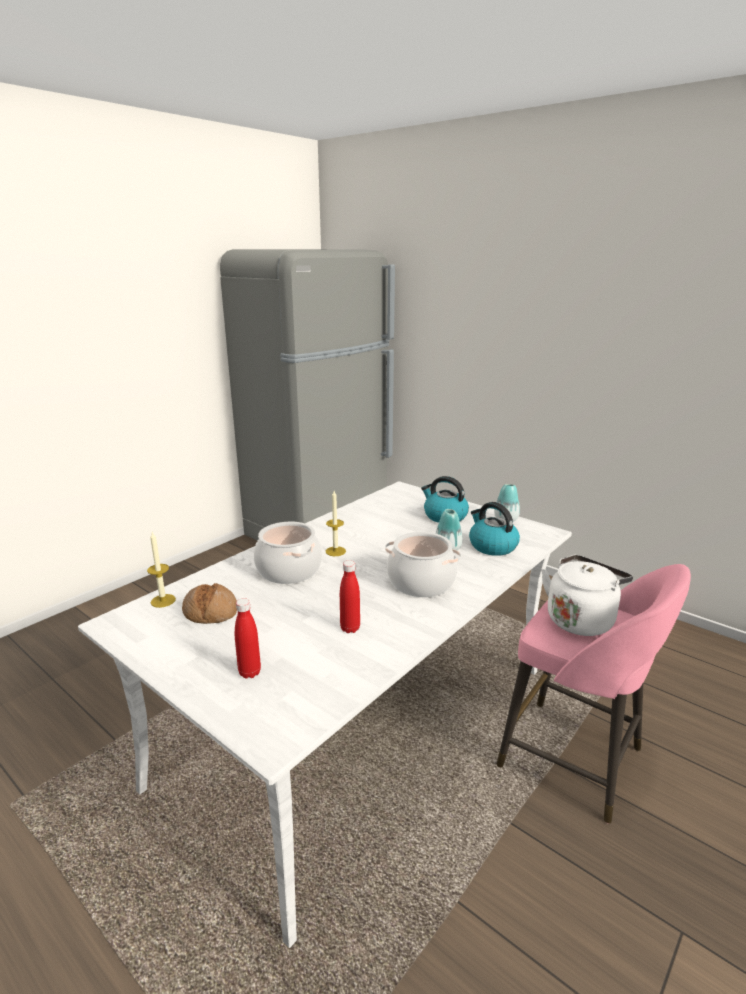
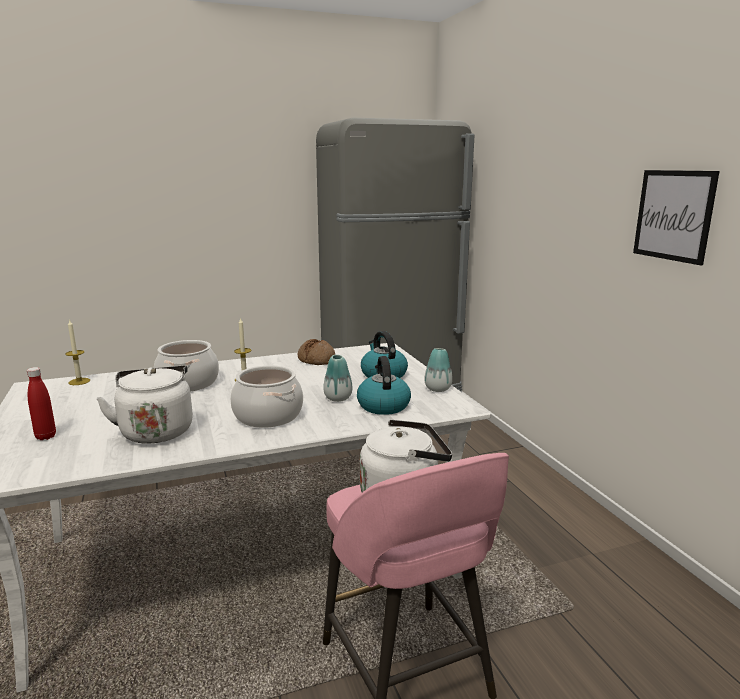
camera: 30 degrees right, 5 degrees down
bread [182,583,237,624] -> bread moved to [298,339,335,365]
red bottle [340,561,360,633] -> white kettle [96,365,193,444]
none -> picture [633,170,720,265]

